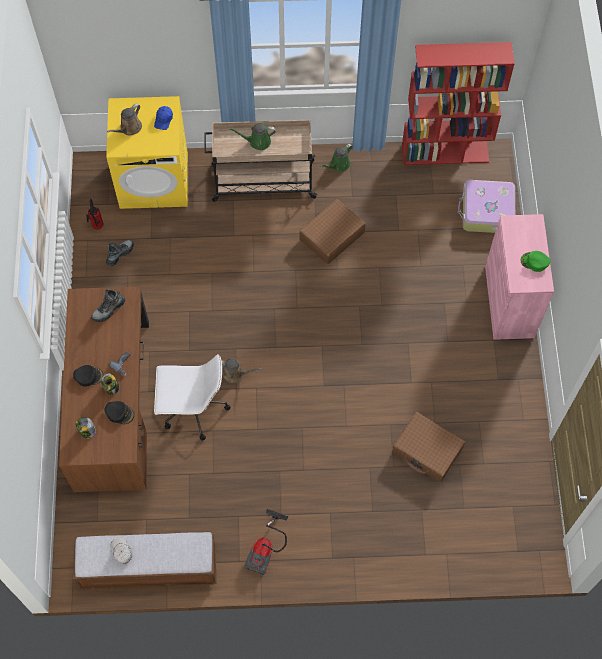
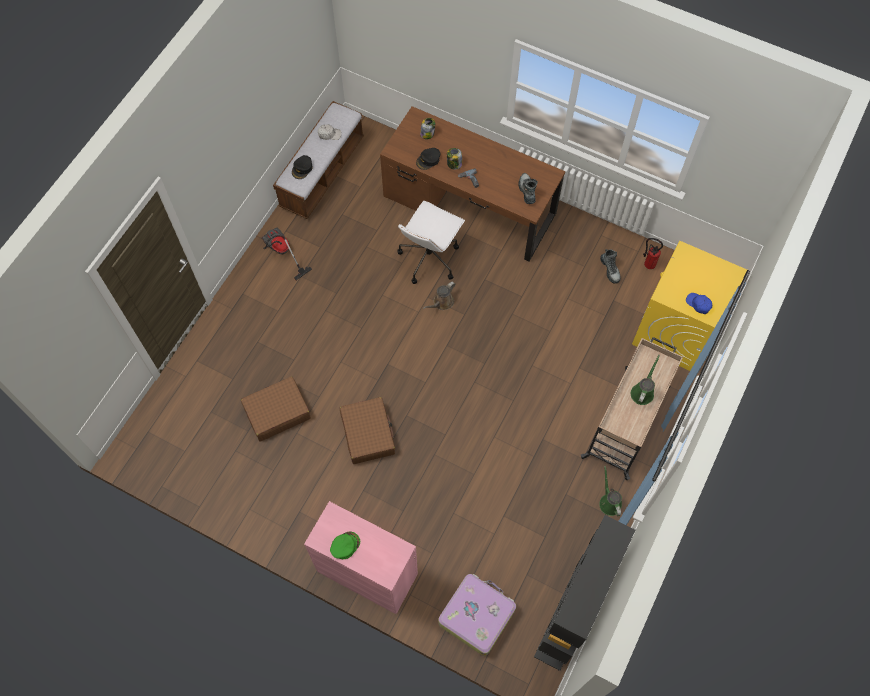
camera: 120 degrees right, 0 degrees up
black cap [73,365,104,387] -> black cap moved to [292,155,313,179]
brown watering can [107,103,142,136] -> none
brown suitcase [299,199,366,264] -> brown suitcase moved to [340,397,395,464]
red bookcase [402,42,515,165] -> black bookcase [534,515,635,671]

